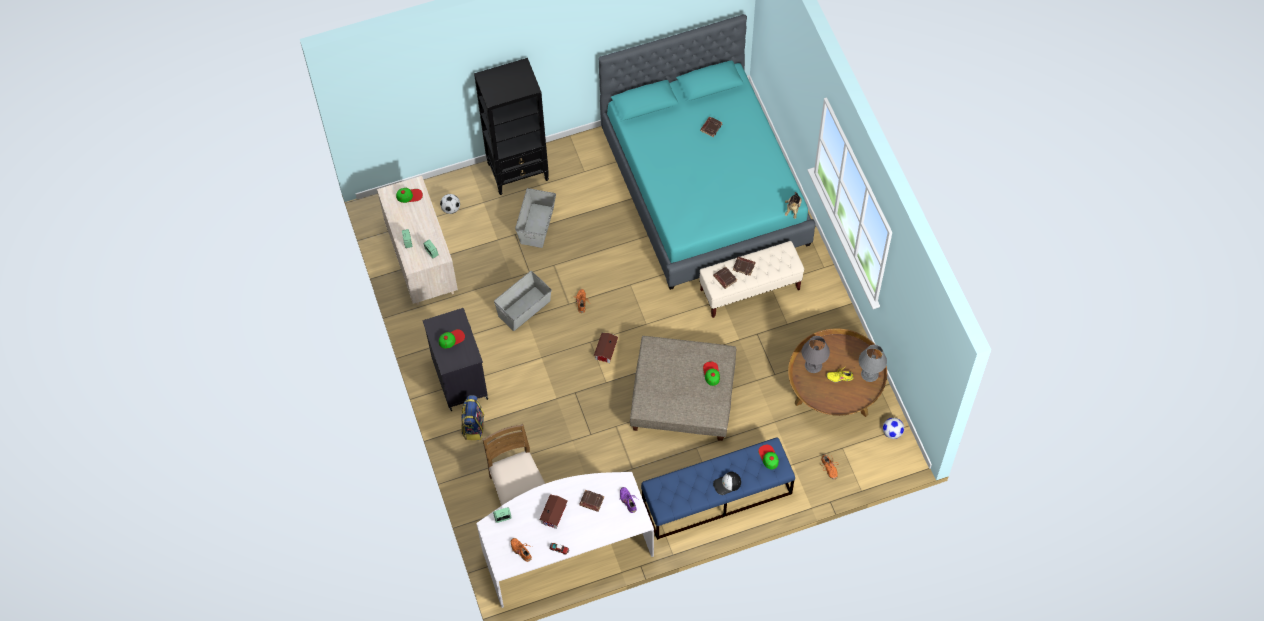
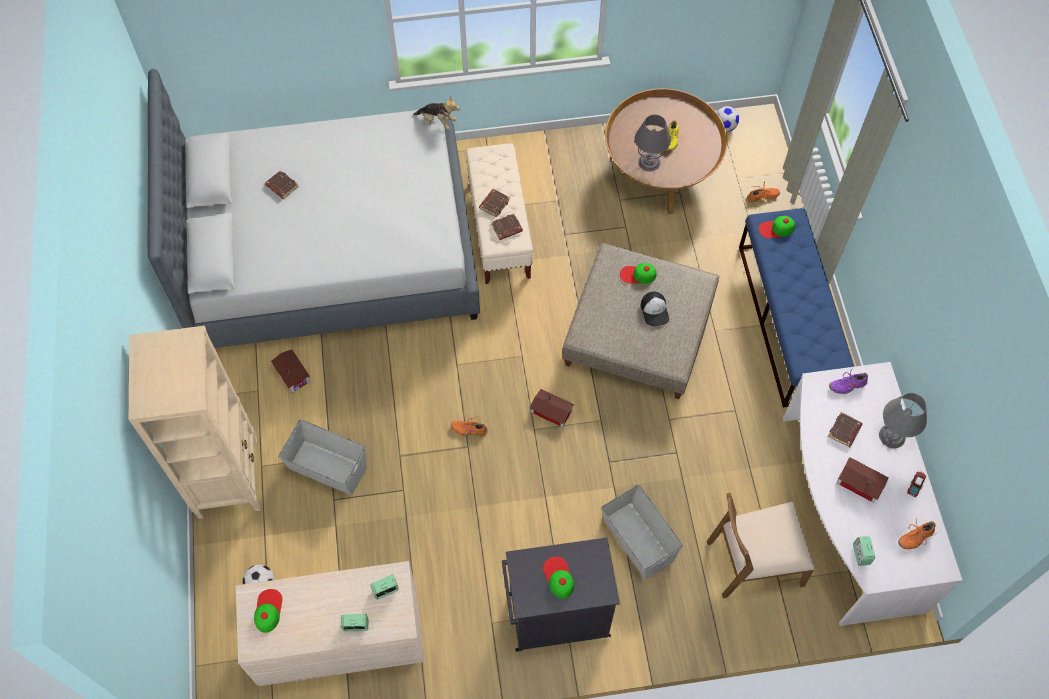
camera: 80 degrees left, 0 degrees up
backpack [461,395,484,440] -> none
black bookcase [474,58,549,195] -> beige bookcase [128,326,260,519]
grey storage box [494,271,552,331] -> grey storage box moved to [601,485,683,580]
turquoise bed [599,14,815,290] -> grey bed [148,69,480,348]
cap [713,472,741,495] -> cap moved to [641,292,669,326]
grey table lamp [859,345,887,382] -> grey table lamp moved to [879,393,927,448]
none -> toy house [271,349,310,393]

